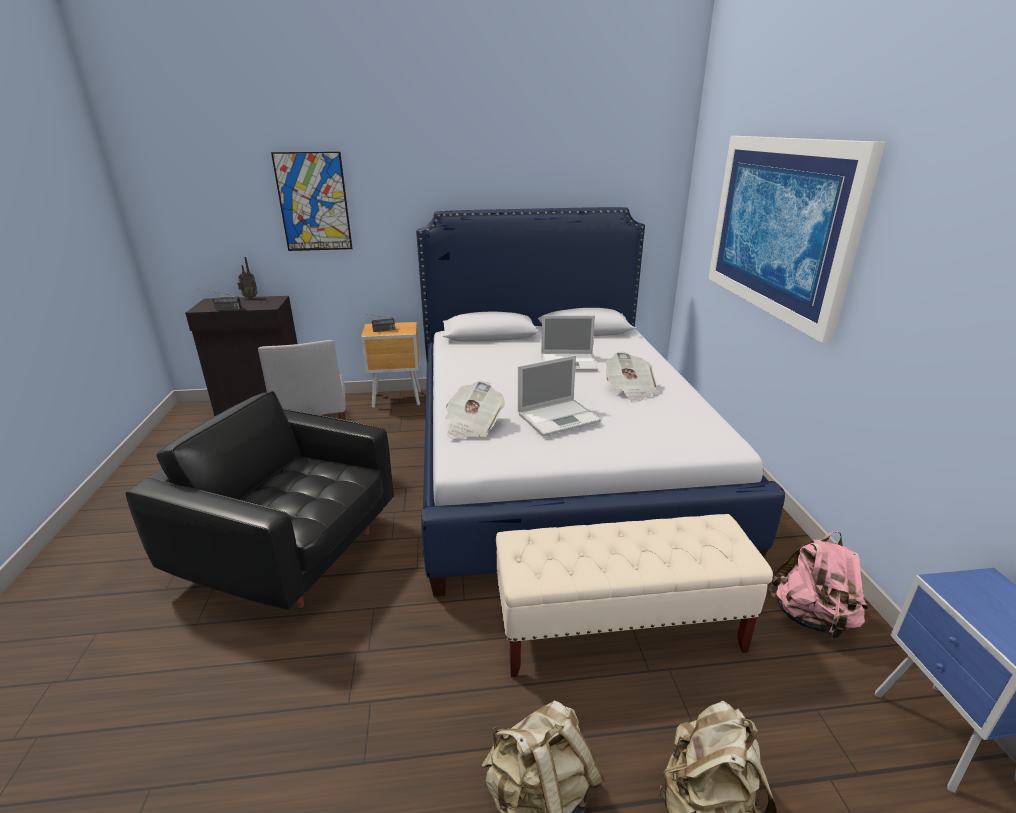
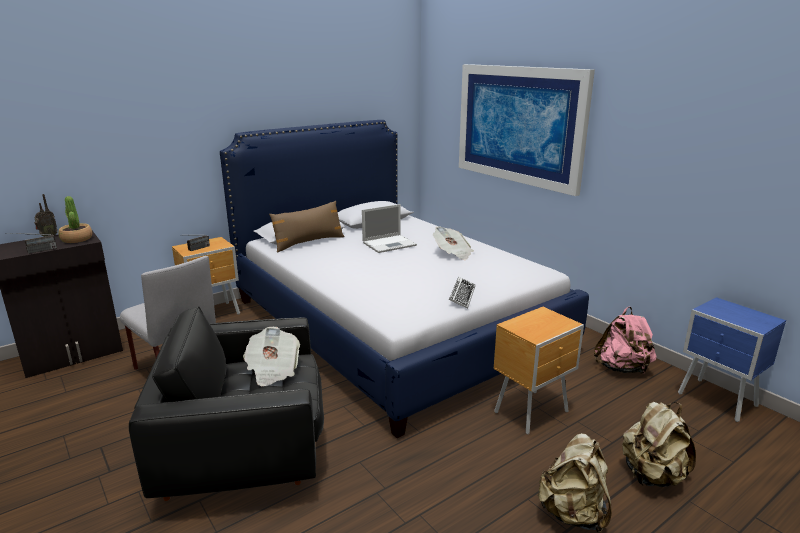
camera: 30 degrees left, 5 degrees down
picture [271,152,352,251] -> none
newspaper [445,381,505,439] -> newspaper moved to [243,327,300,386]
beige bench [496,514,773,677] -> brown nightstand [493,307,584,434]
laptop [518,355,601,437] -> none
none -> potted plant [58,196,92,243]
none -> brown pillow [269,201,345,253]
none -> keyboard [449,277,475,309]

